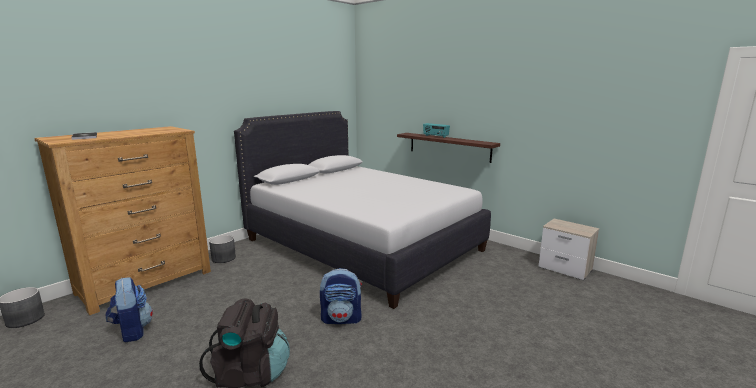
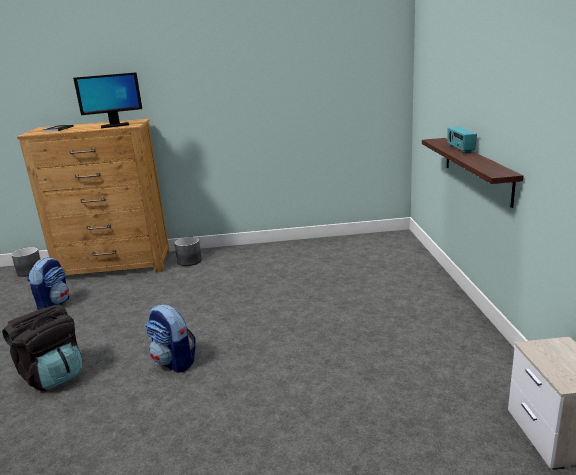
camera: 45 degrees right, 5 degrees up
white bed [234,111,491,309] -> none
none -> monitor [73,72,142,128]

